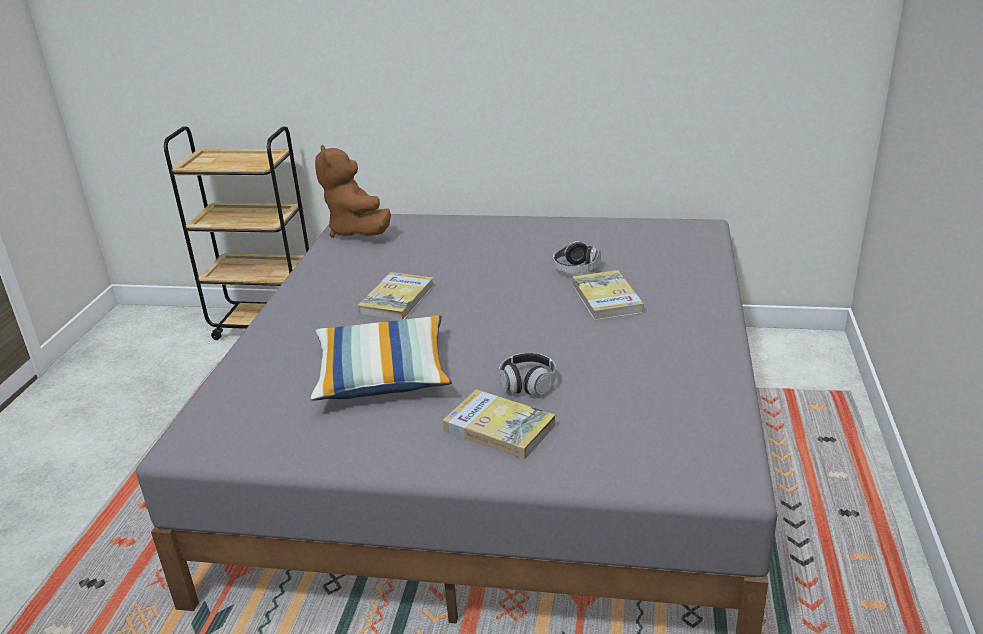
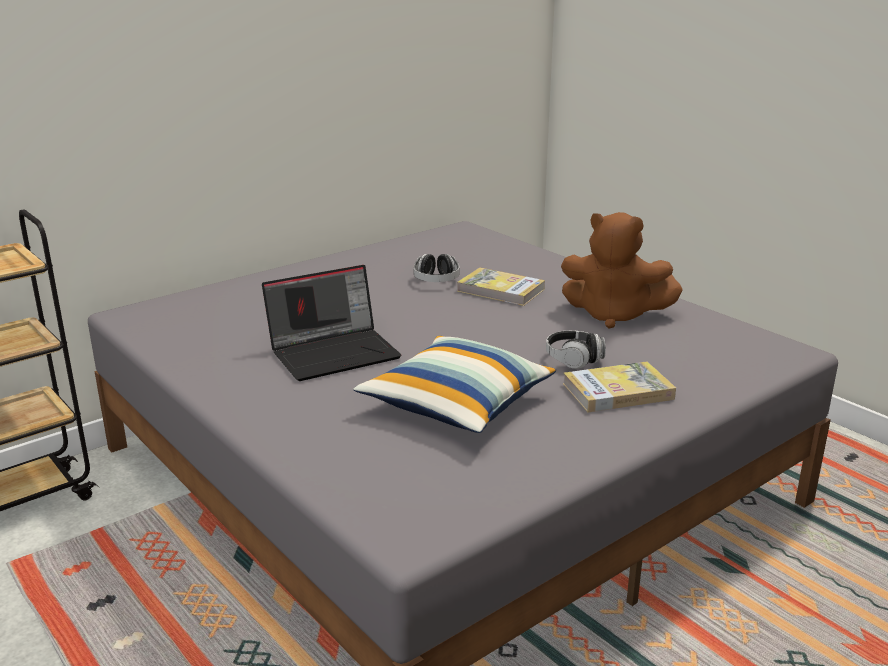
camera: 50 degrees left, 5 degrees down
brown plush toy [315,145,391,238] -> brown plush toy moved to [561,212,683,328]
book [358,272,434,320] -> laptop [262,265,402,381]

